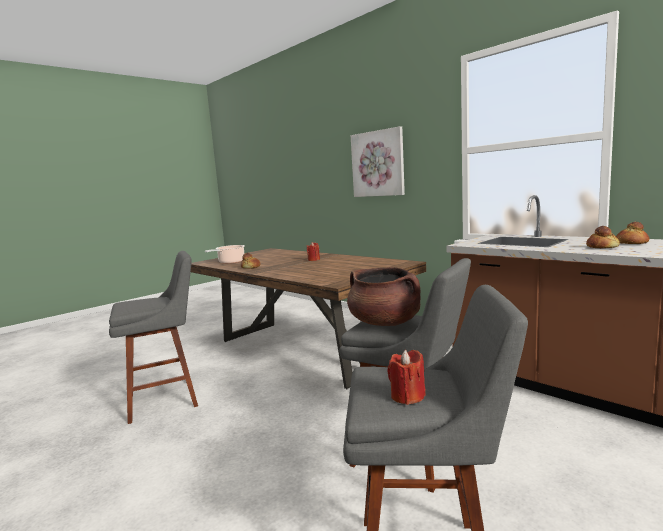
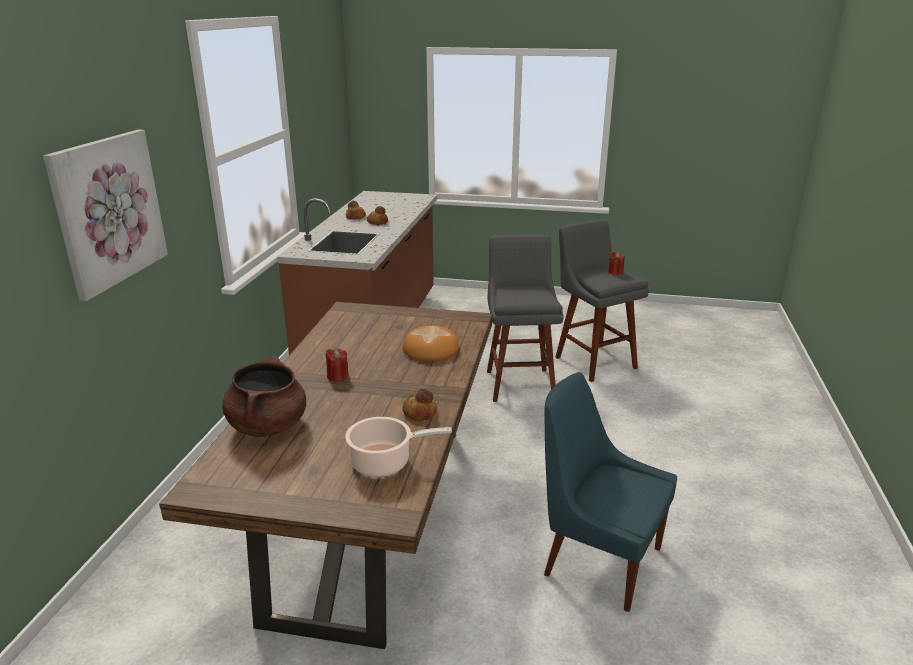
camera: 125 degrees left, 15 degrees up
grey stool [109,251,198,424] -> blue chair [544,372,677,612]
brown cooking pot [347,267,420,326] -> brown cooking pot moved to [222,356,306,437]
none -> bread [403,326,459,361]

